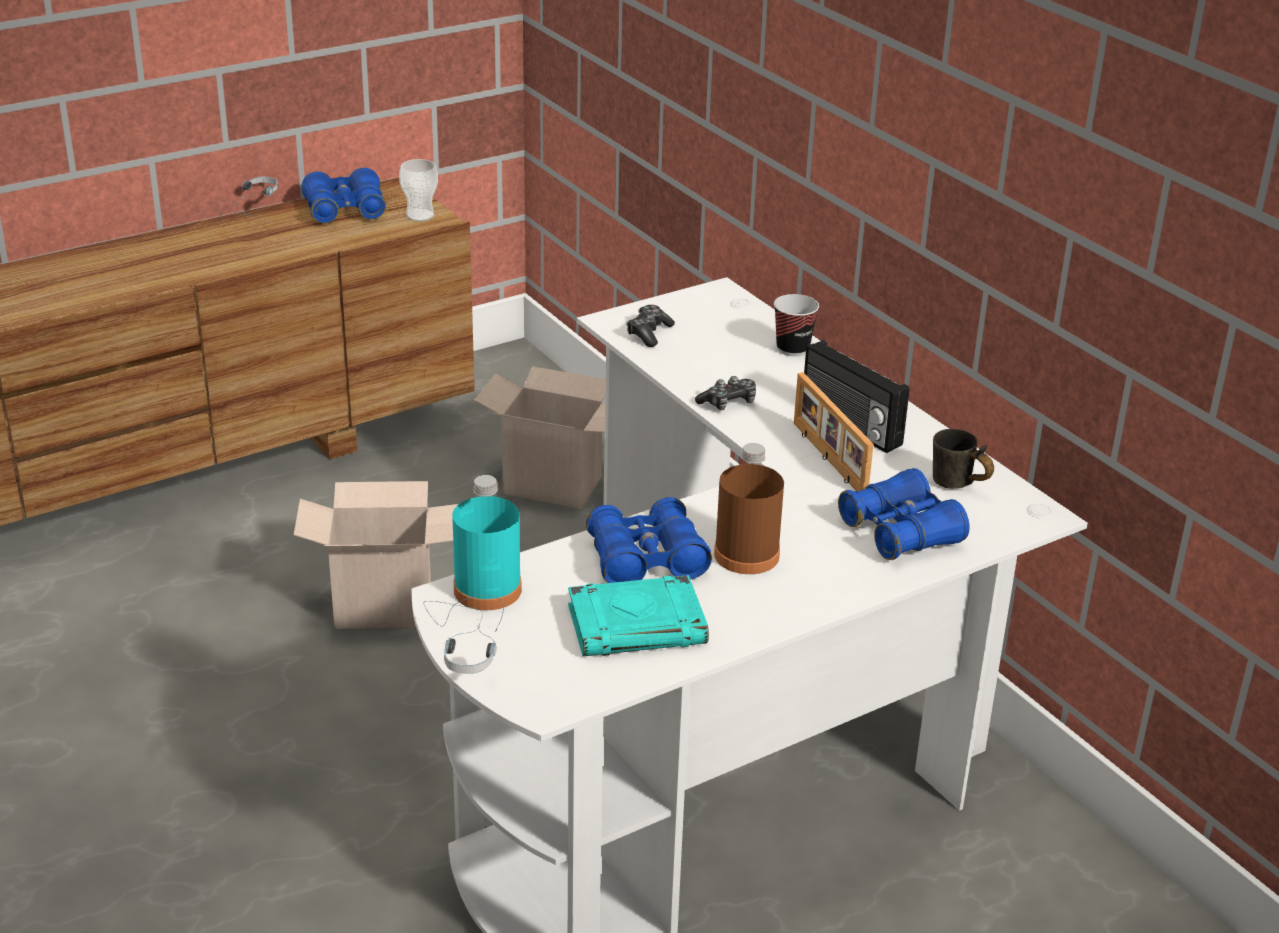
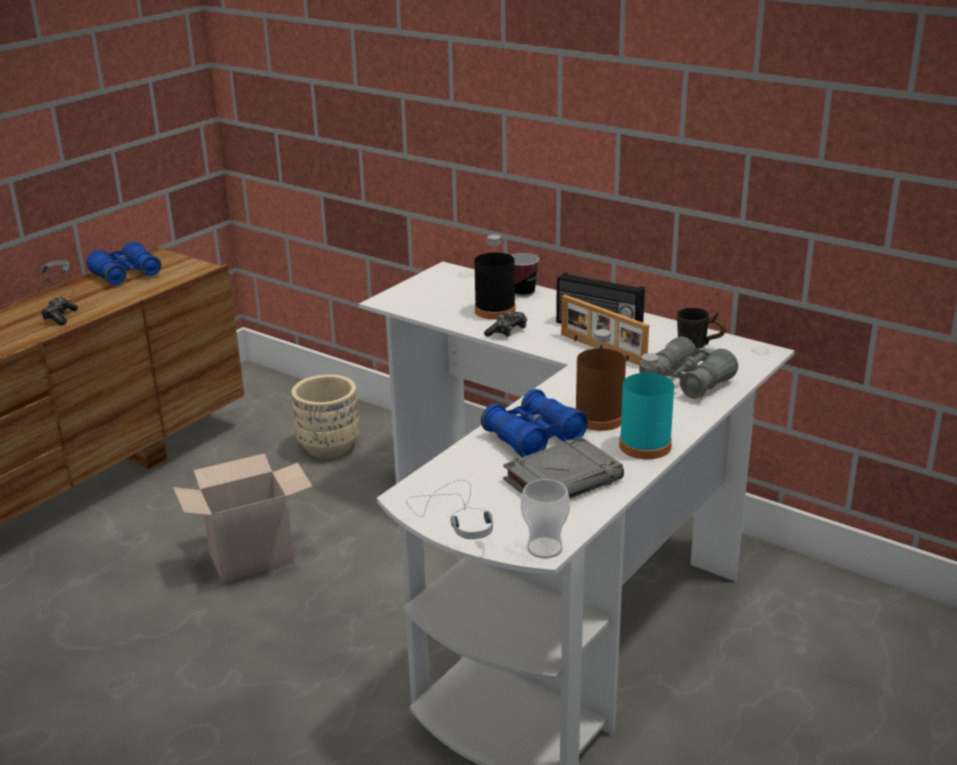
camera: 20 degrees left, 5 degrees down
cup [399,159,438,222] -> cup moved to [521,479,570,559]
turquoise bottle [452,475,522,610] -> turquoise bottle moved to [619,353,674,459]
cardboard box [474,366,606,509] -> beige planter [291,375,359,458]
turquoise book [568,575,709,656] -> grey book [503,437,624,499]
game controller [627,305,675,347] -> game controller moved to [41,297,78,325]
blue binoculars [838,468,970,560] -> grey binoculars [639,337,738,399]
none -> black bottle [474,235,516,320]

